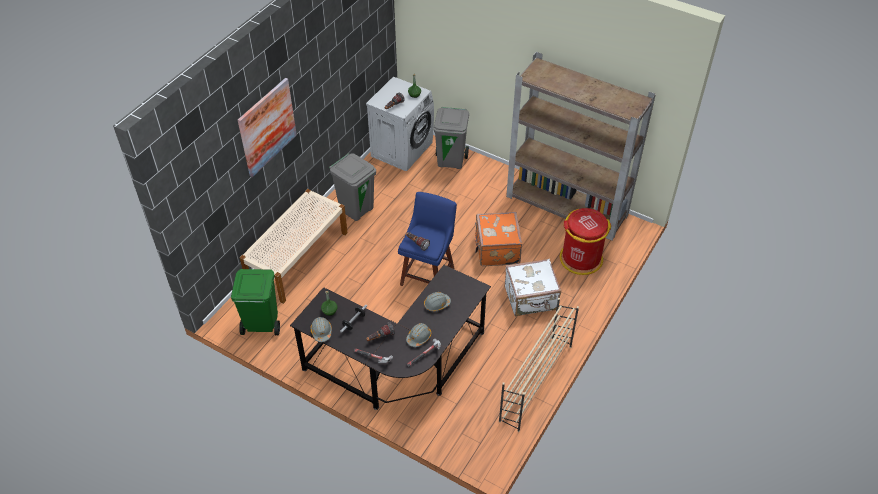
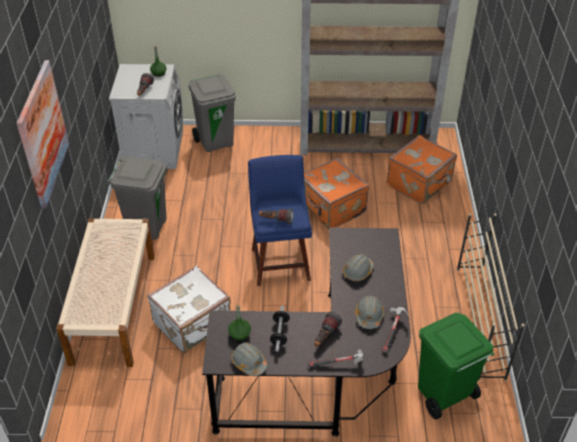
camera: 30 degrees left, 5 degrees down
green trash can [231,269,280,335] -> green trash can moved to [418,313,494,419]
white suitcase [505,259,561,316] -> white suitcase moved to [147,266,231,353]
red trash can [560,208,611,275] -> orange suitcase [387,135,457,204]

